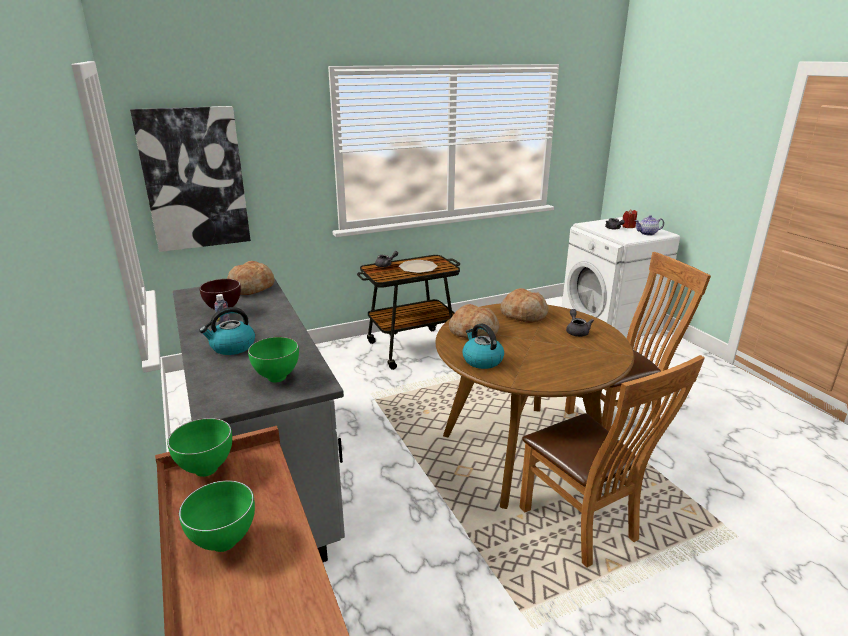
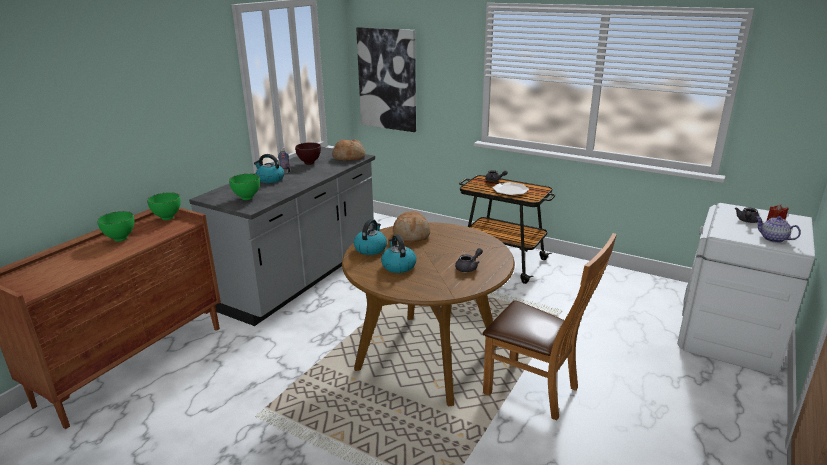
camera: 55 degrees right, 0 degrees up
bread [500,288,549,323] -> none
brown chair [519,355,705,567] -> none
none -> kettle [381,235,417,273]

